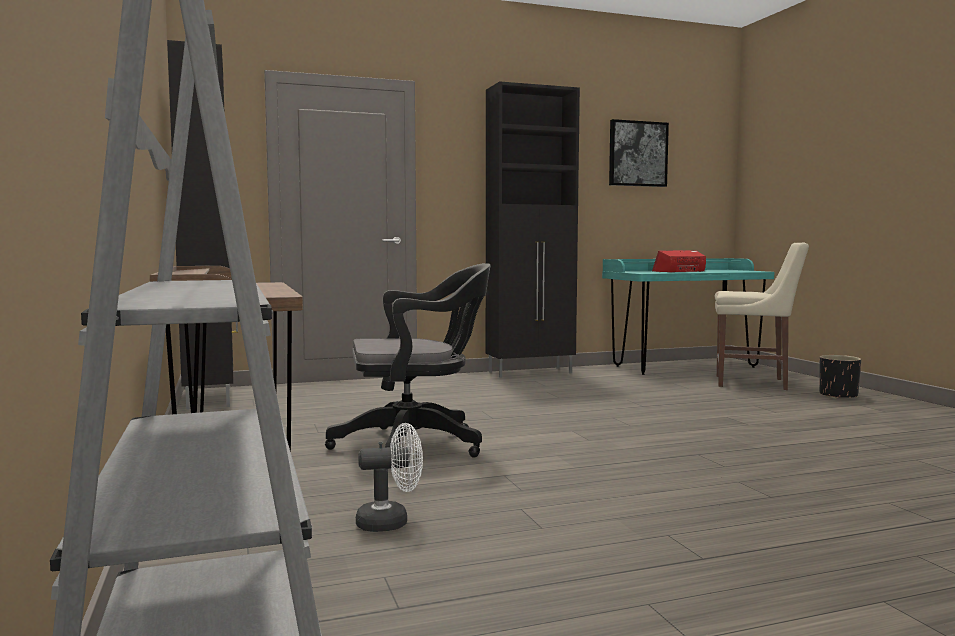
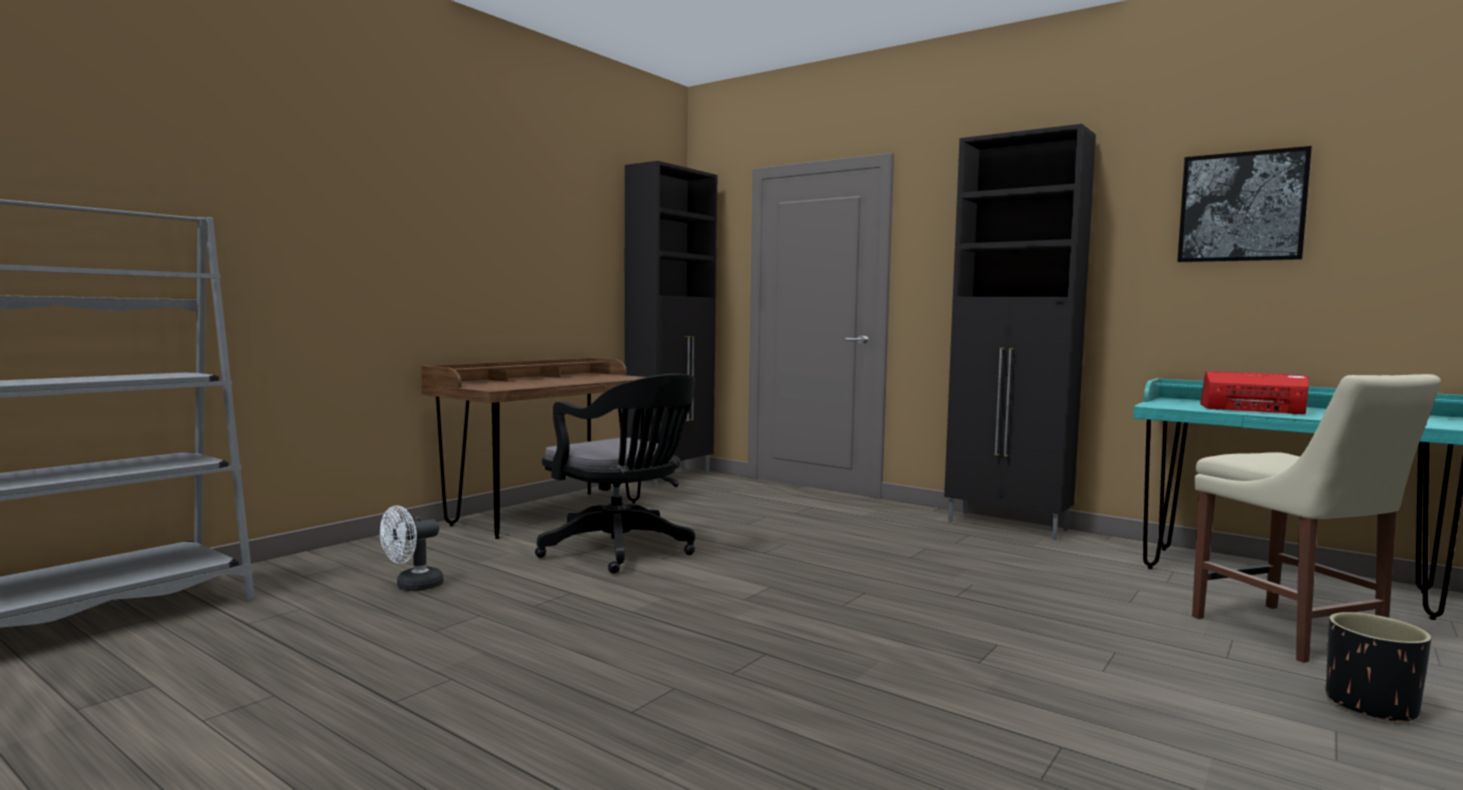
camera: 55 degrees right, 0 degrees up
white fan [356,423,423,532] -> white fan turned 90 degrees clockwise [380,506,443,591]

